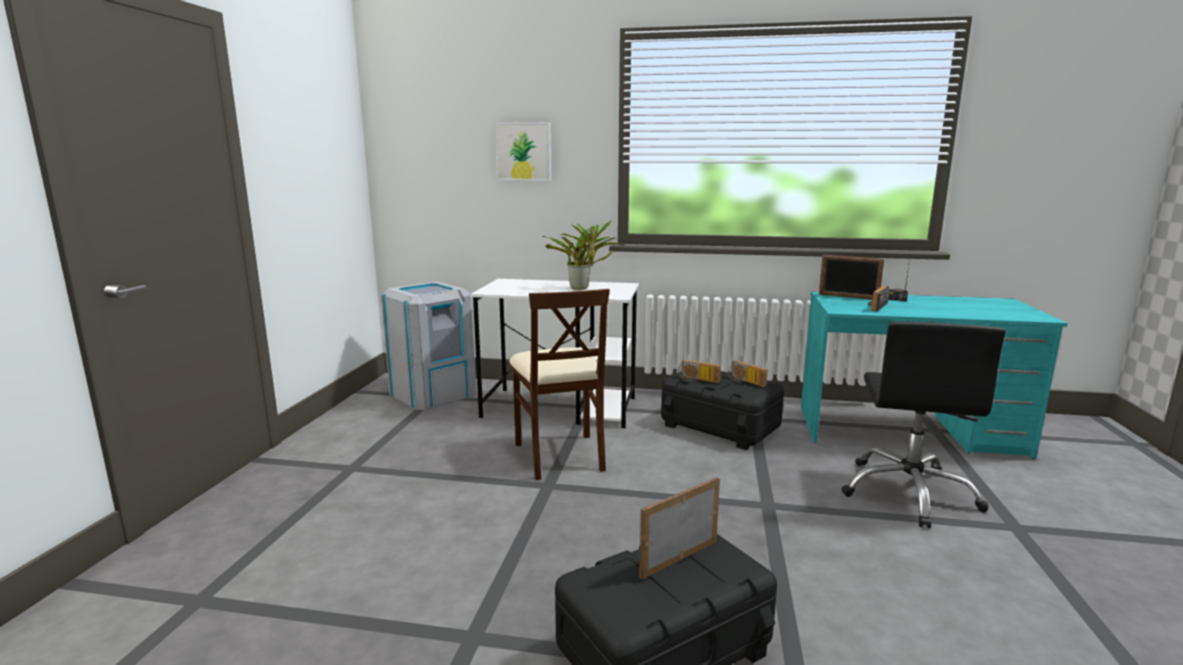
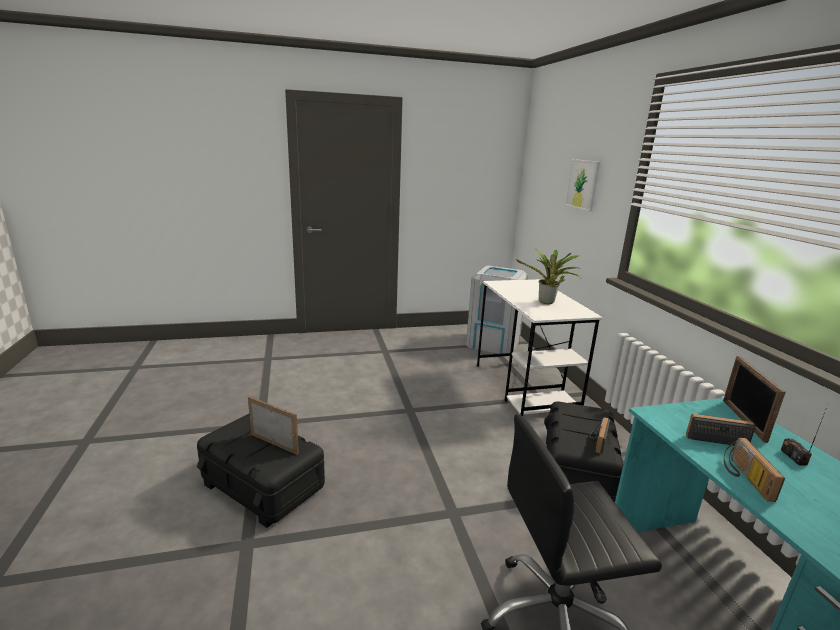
camera: 65 degrees right, 5 degrees up
beige chair [509,289,610,480] -> none
radio [678,360,721,383] -> radio moved to [724,438,785,502]

